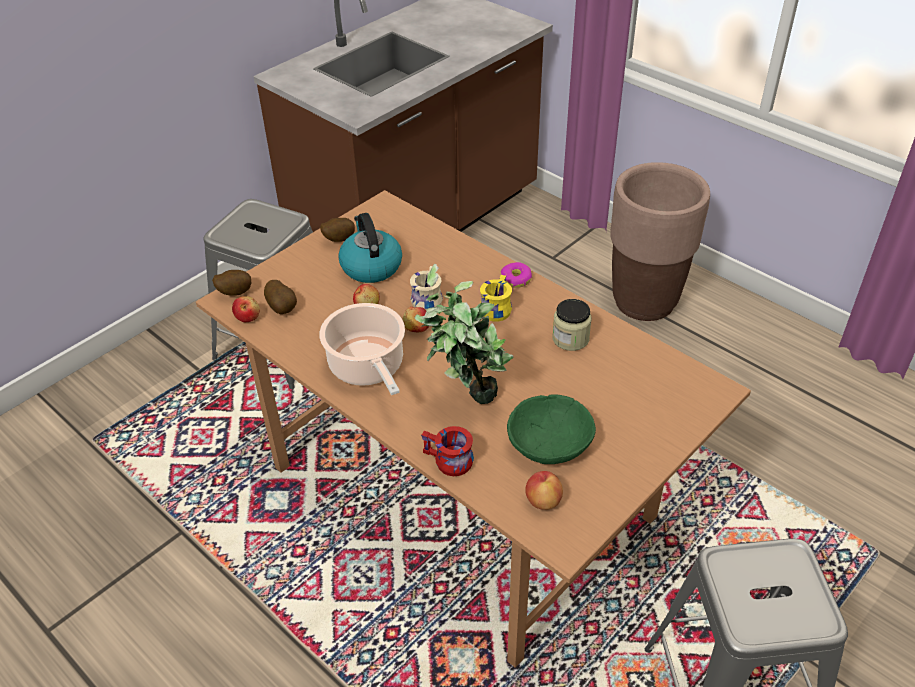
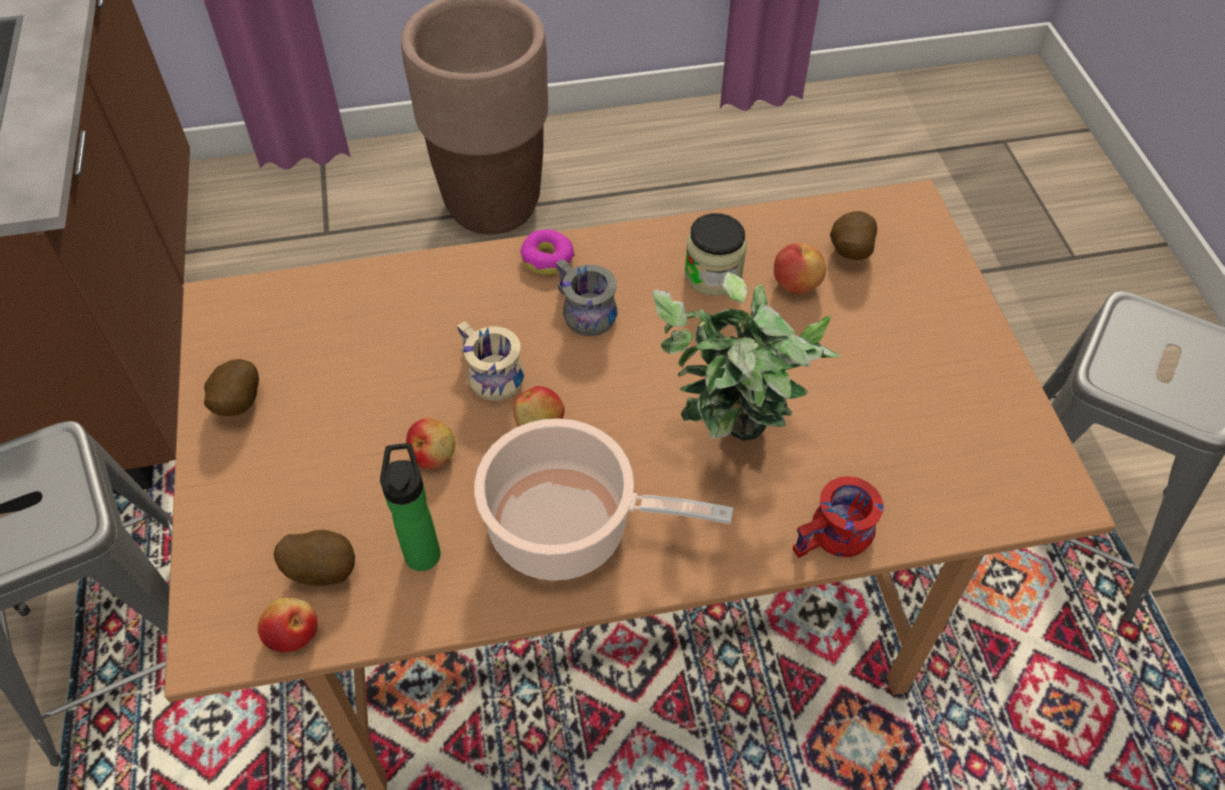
camera: 55 degrees left, 10 degrees up
potato [212,270,251,296] -> potato moved to [830,211,877,260]
kettle [338,213,402,283] -> none
yellow mug [480,275,512,322] -> grey mug [556,259,617,336]
green bowl [507,394,596,464] -> none
apple [525,471,563,510] -> apple moved to [774,243,826,294]
none -> bottle [380,443,441,571]

